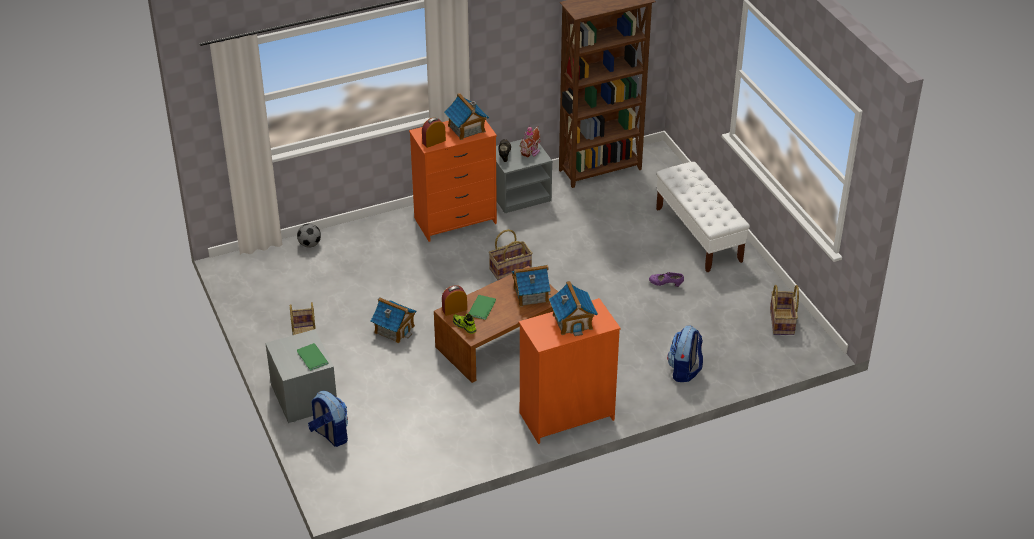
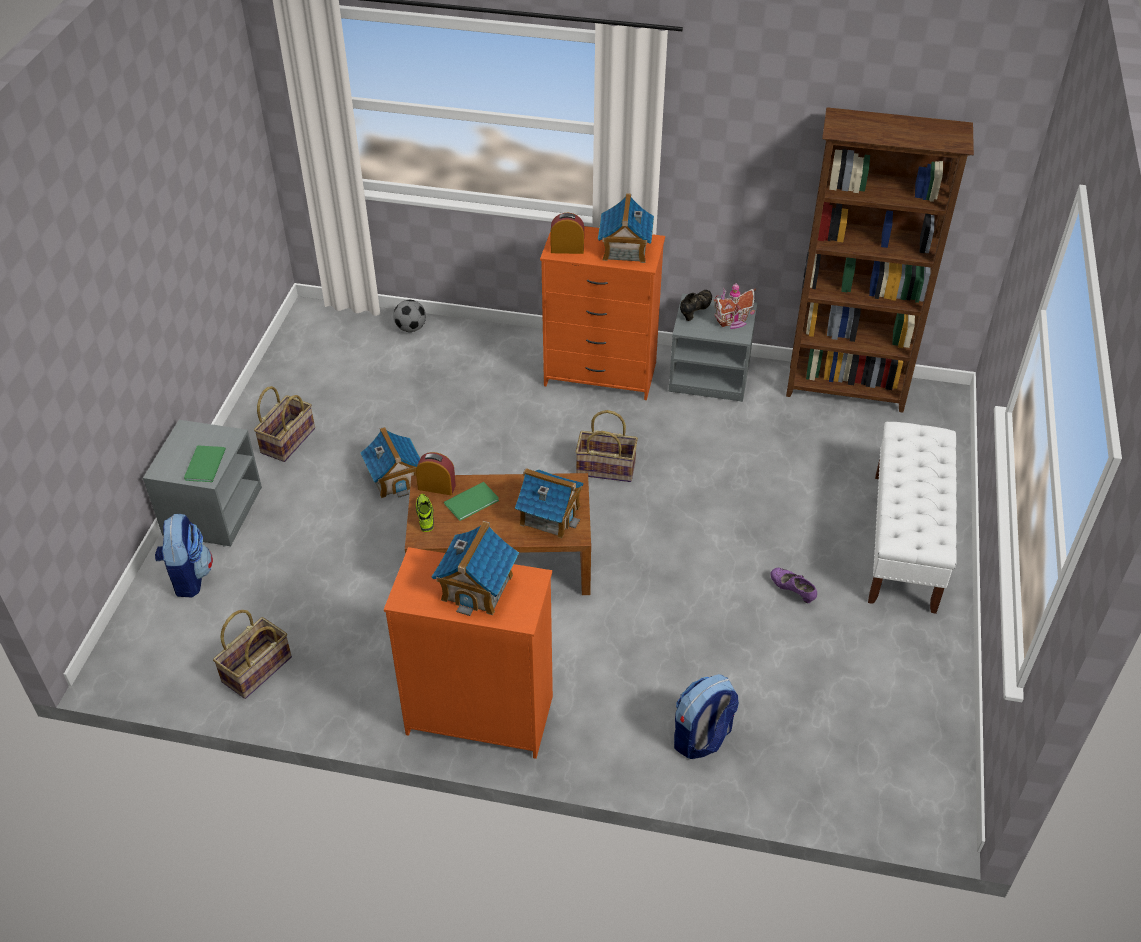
camera: 35 degrees right, 5 degrees up
basket [770,285,799,335] -> basket moved to [213,610,292,699]

